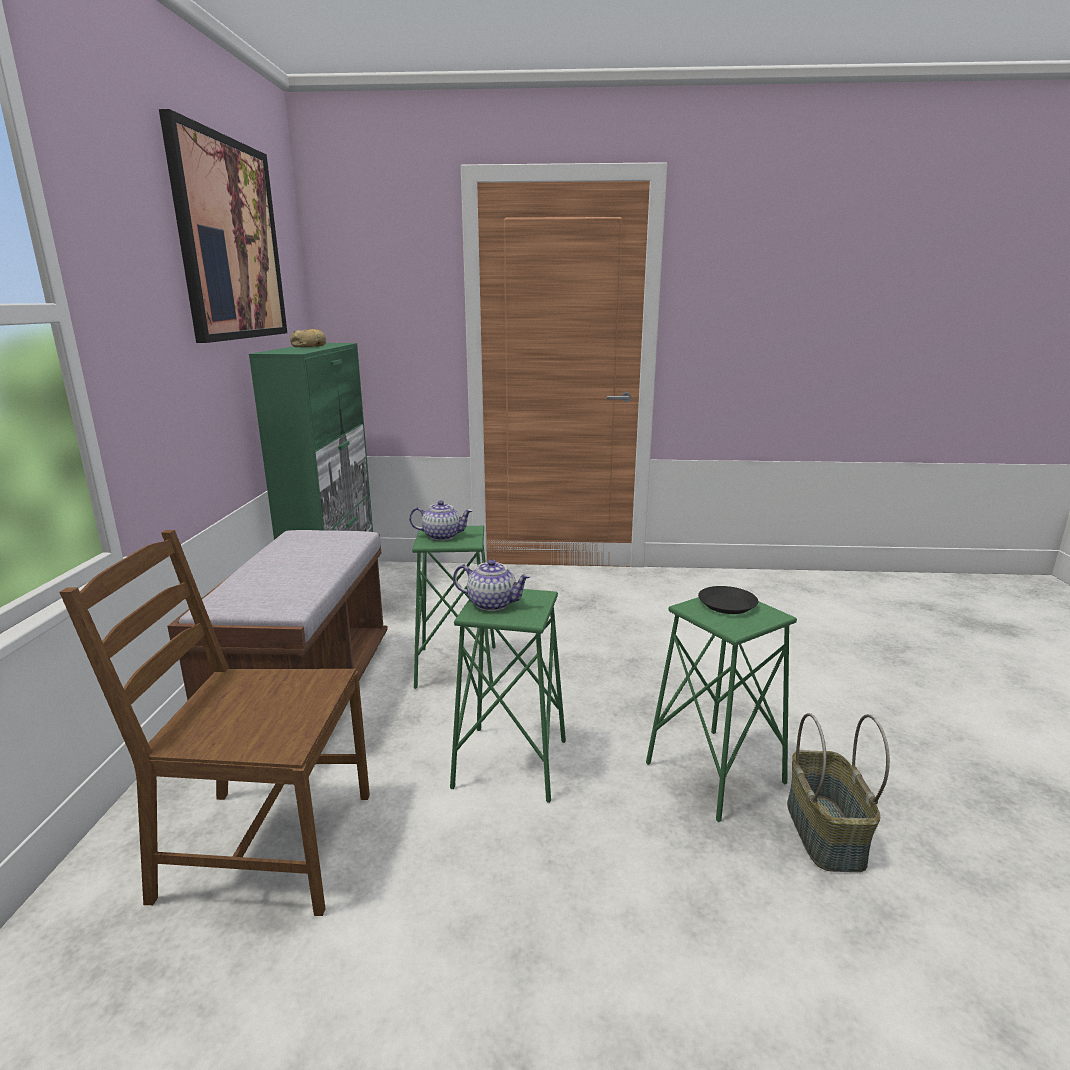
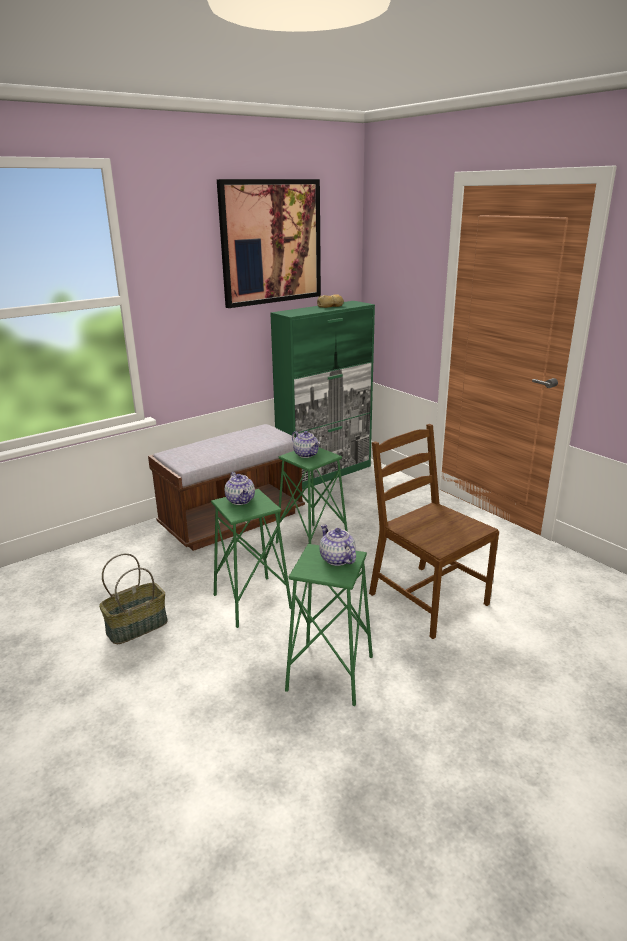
camera: 50 degrees right, 5 degrees up
brown chair [59,530,370,916] -> brown chair moved to [369,424,499,639]
black plate [698,586,758,614] -> teapot [320,524,356,566]
basket [787,713,890,872] -> basket moved to [99,553,168,644]

